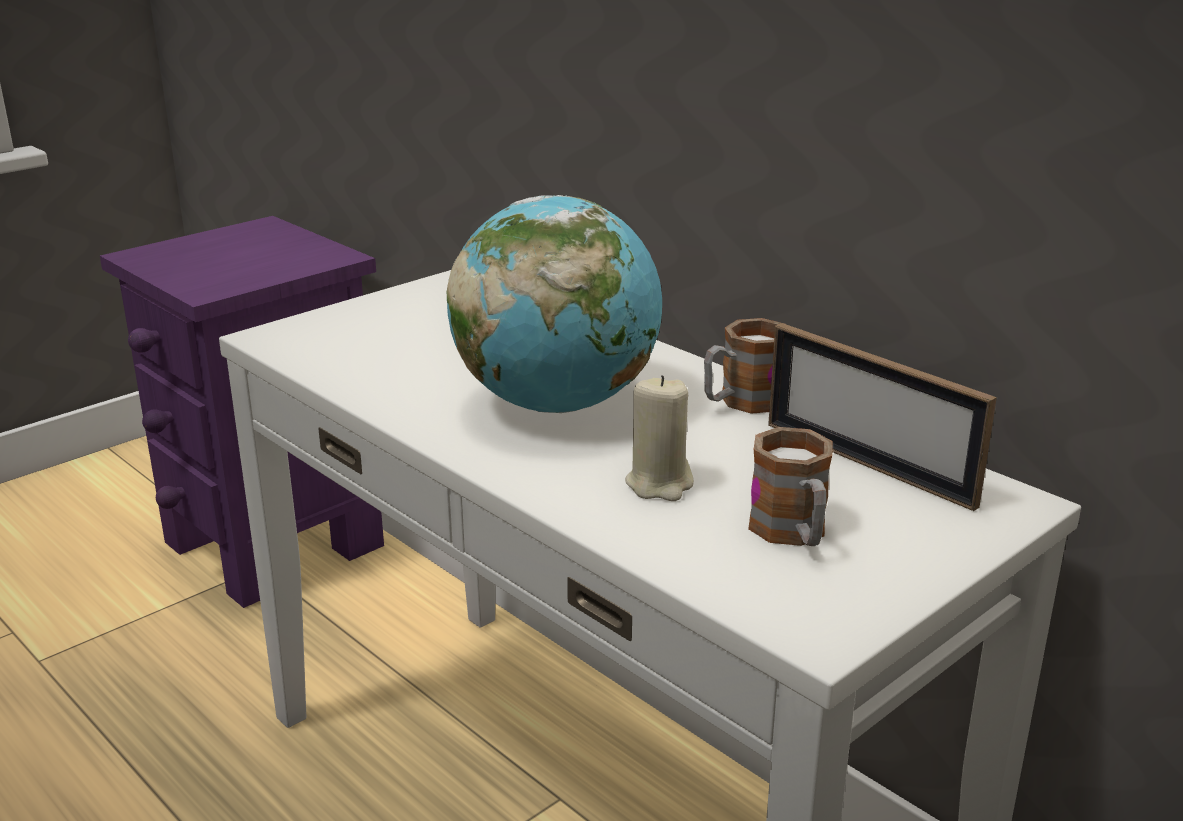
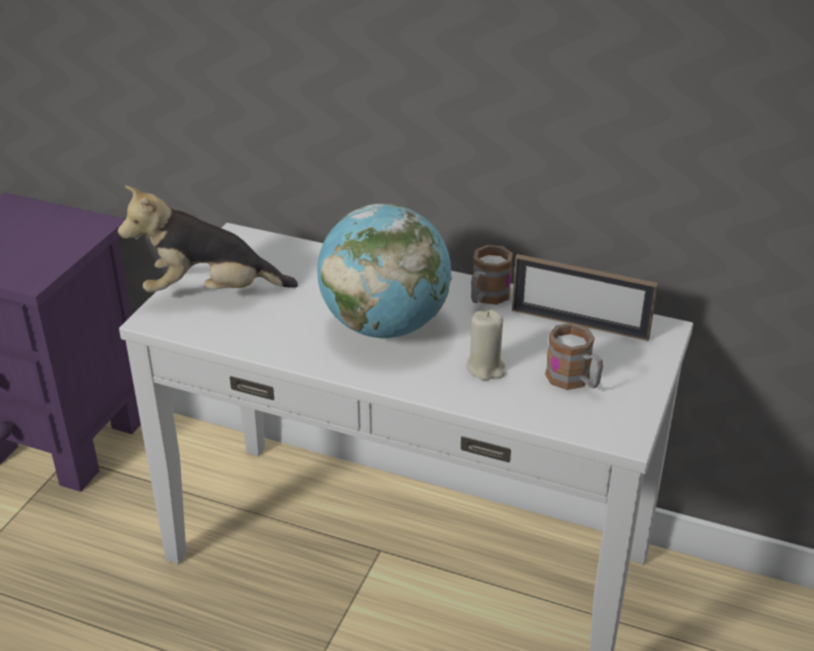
camera: 25 degrees left, 10 degrees up
none -> plush toy [118,186,298,292]

